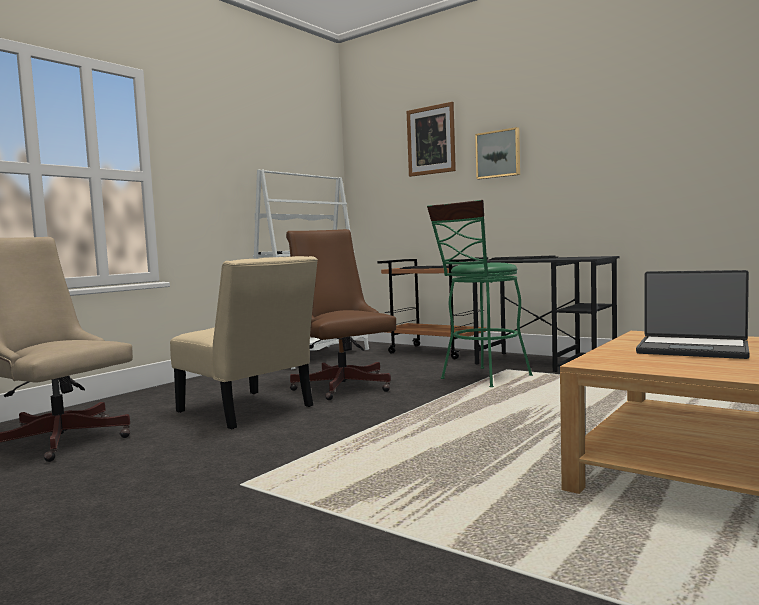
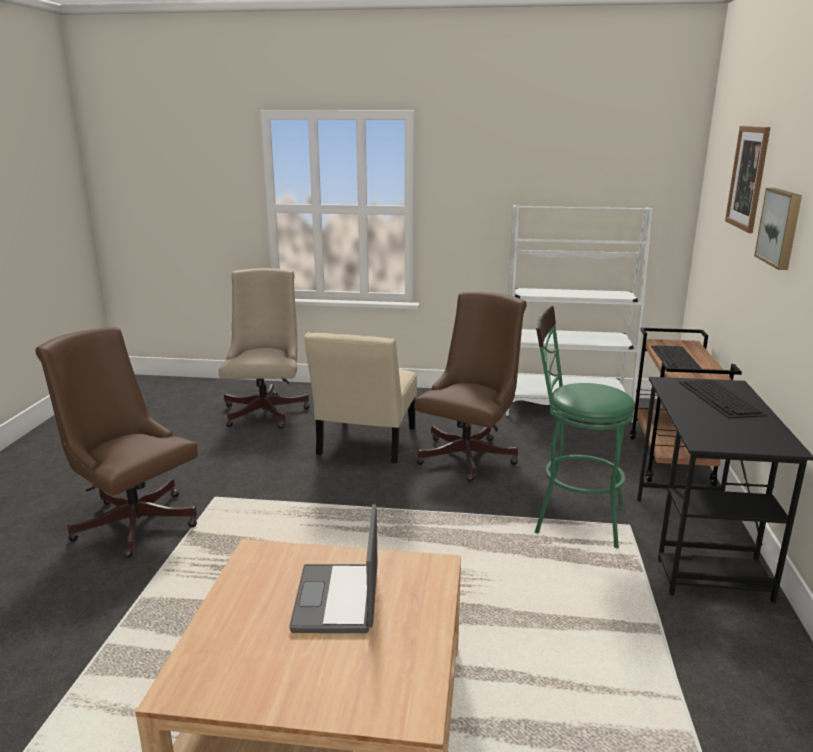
camera: 60 degrees right, 15 degrees up
none -> brown office chair [35,327,198,558]

